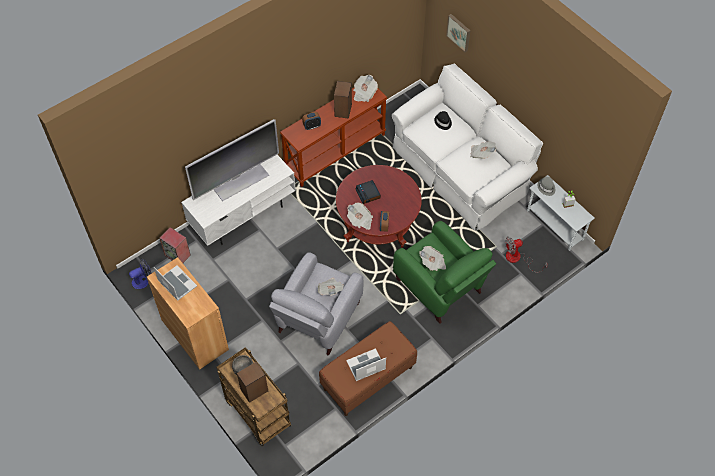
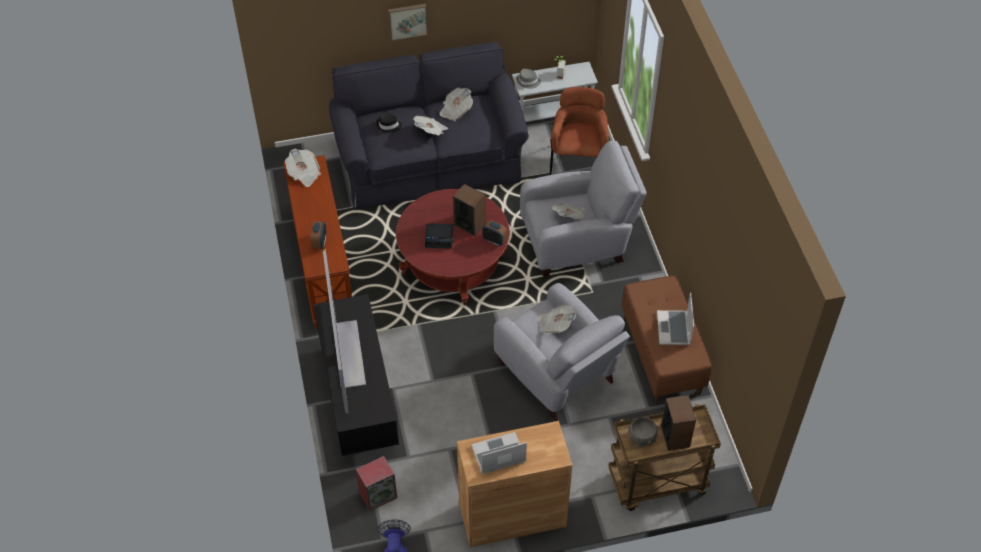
camera: 65 degrees left, 5 degrees down
white tv stand [181,155,296,246] -> black tv stand [313,294,399,456]
speaker [334,81,352,119] -> speaker moved to [453,184,486,236]
newspaper [347,203,373,230] -> newspaper moved to [413,116,448,135]
white sofa [392,63,543,231] -> black sofa [329,42,529,210]
green armchair [393,221,496,324] -> grey armchair [520,140,647,278]
picture [446,14,470,52] -> picture moved to [388,4,428,41]
fan [505,237,548,272] -> brown armchair [550,87,609,175]

